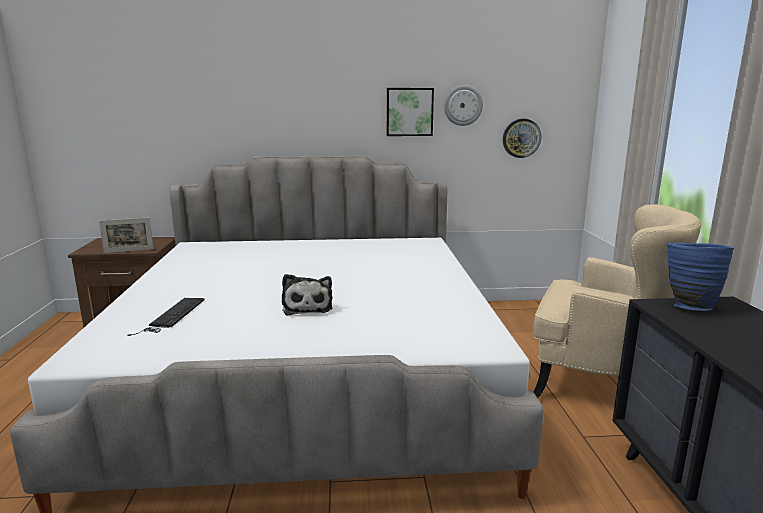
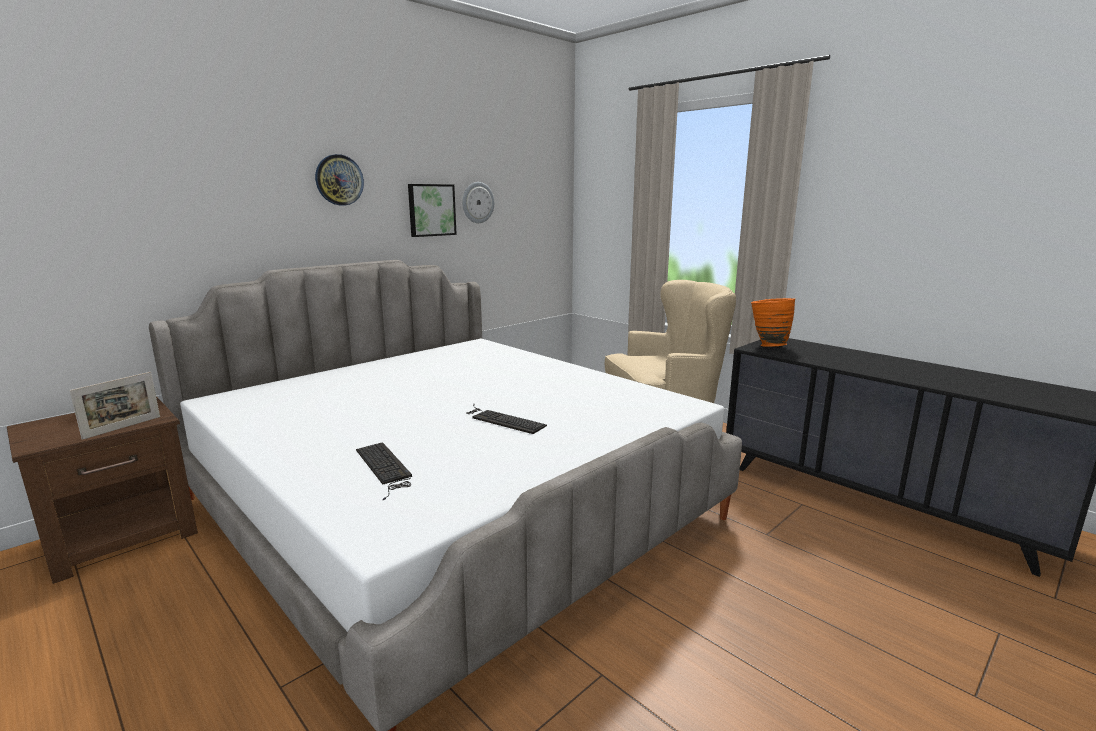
camera: 40 degrees left, 0 degrees up
plush toy [282,274,332,316] -> keyboard [466,404,547,434]
wall clock [503,119,541,158] -> wall clock moved to [315,154,364,205]
blue vase [667,243,734,311] -> orange vase [751,298,795,347]

